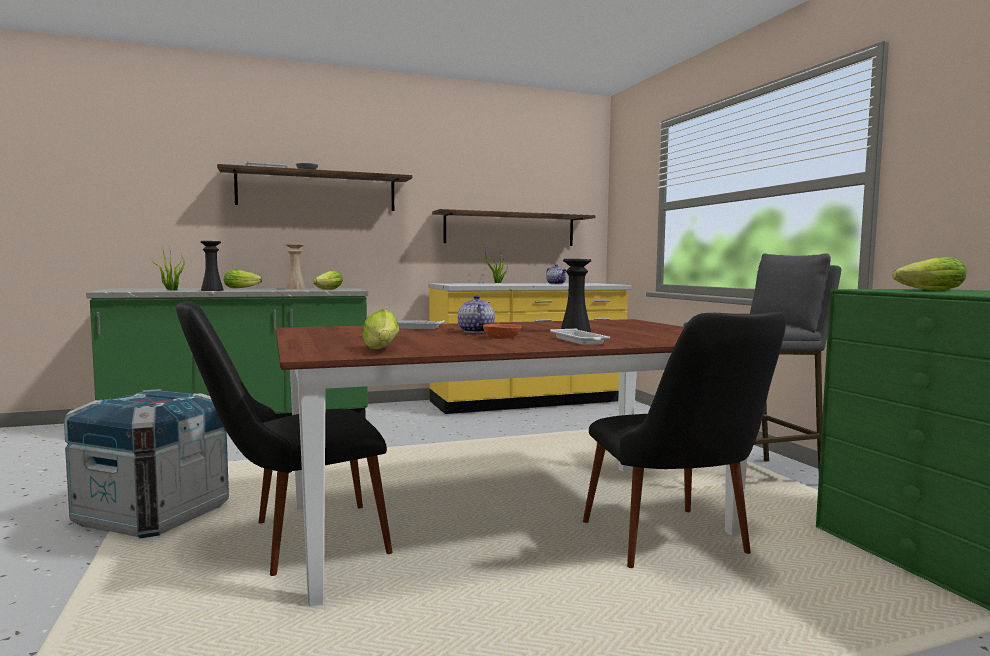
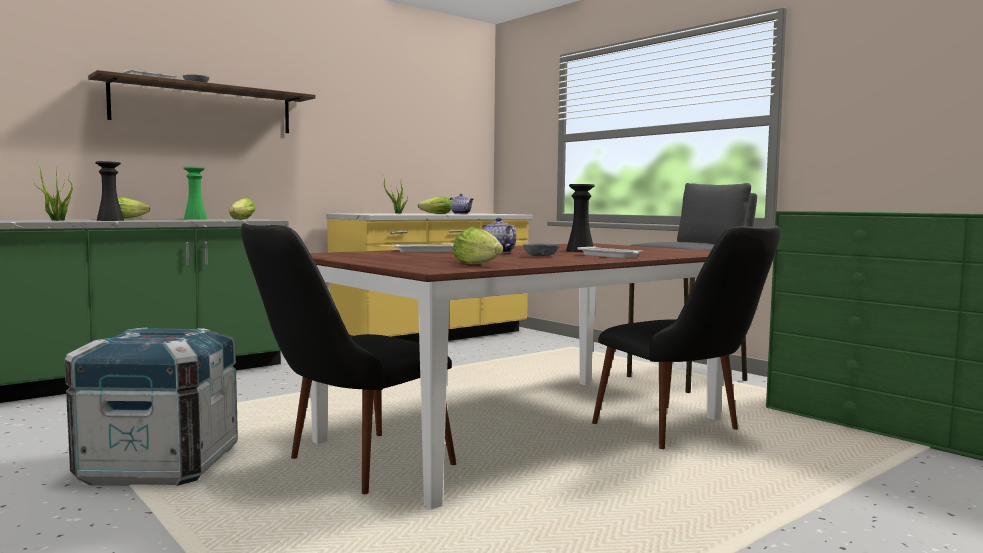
camera: 20 degrees left, 0 degrees up
beige vase [286,243,306,289] -> green vase [183,167,207,220]
shelf [432,209,596,246] -> none
orange bowl [483,324,522,339] -> grey bowl [523,243,559,256]
lettuce [893,257,967,290] -> lettuce moved to [418,196,452,214]

